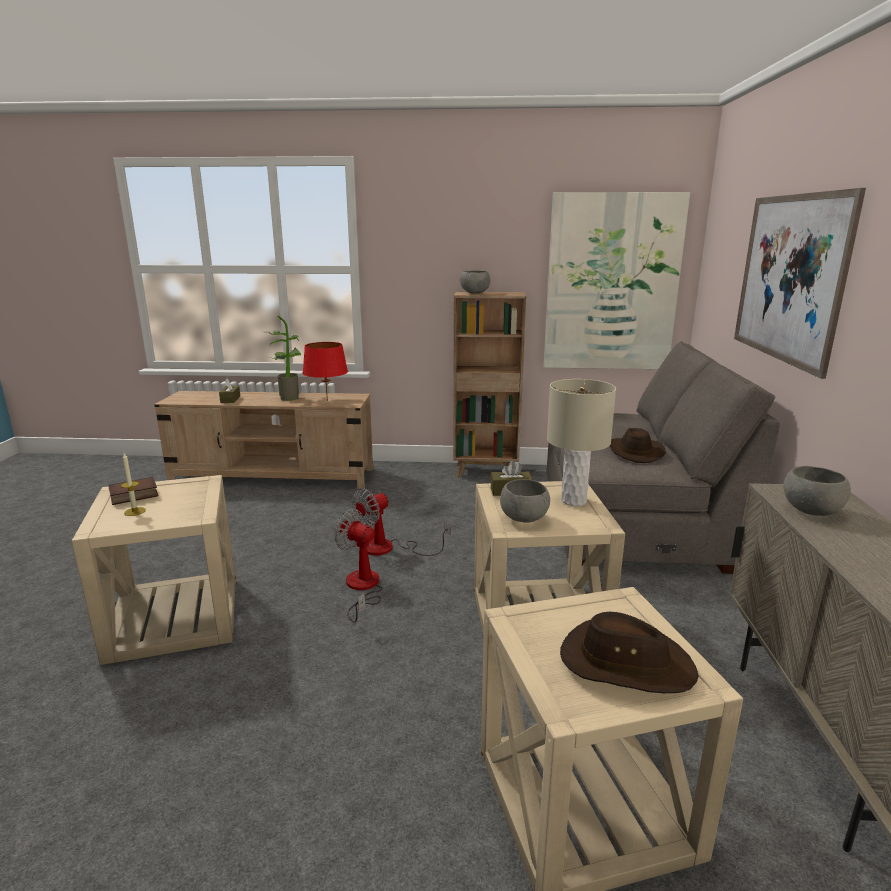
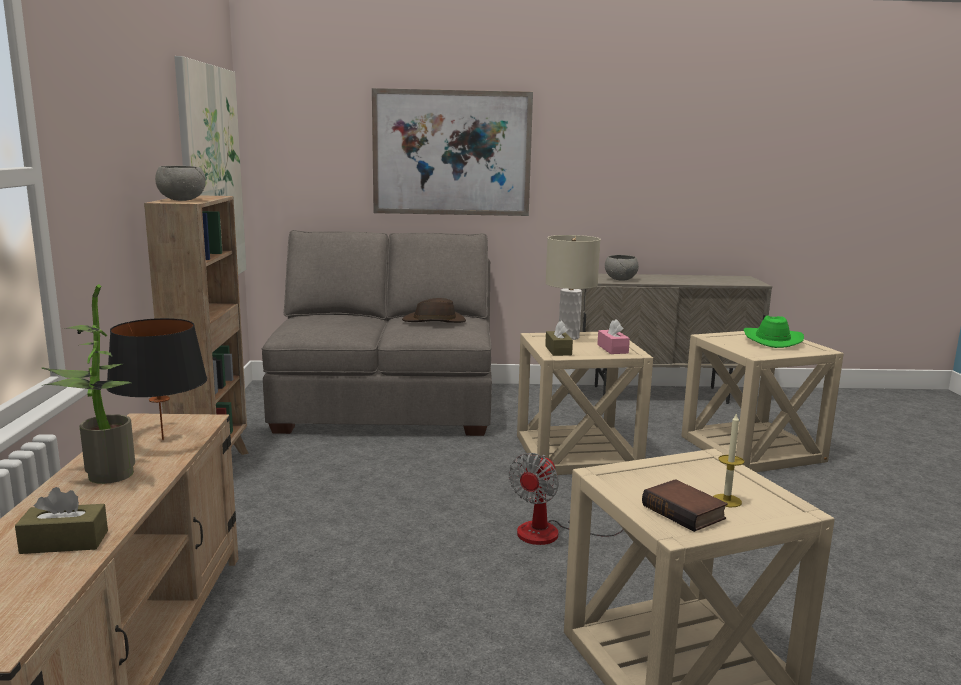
camera: 95 degrees left, 5 degrees down
red table lamp [302,342,348,401] -> black table lamp [107,318,207,440]
fan [352,489,451,556] -> none
grey bowl [500,479,550,523] -> pink tissue box [597,319,630,354]
brown hat [560,612,699,693] -> green hat [744,315,804,348]

